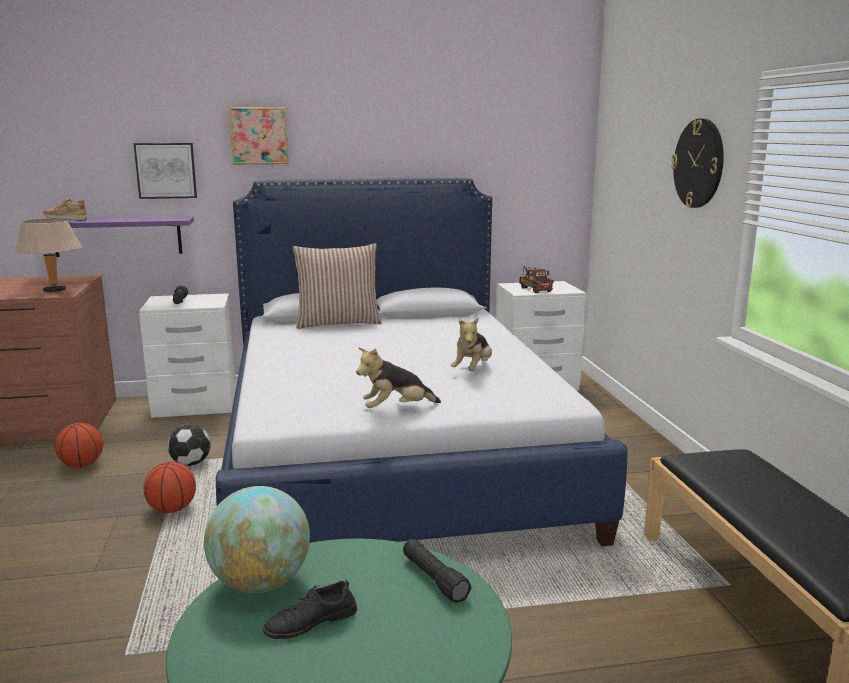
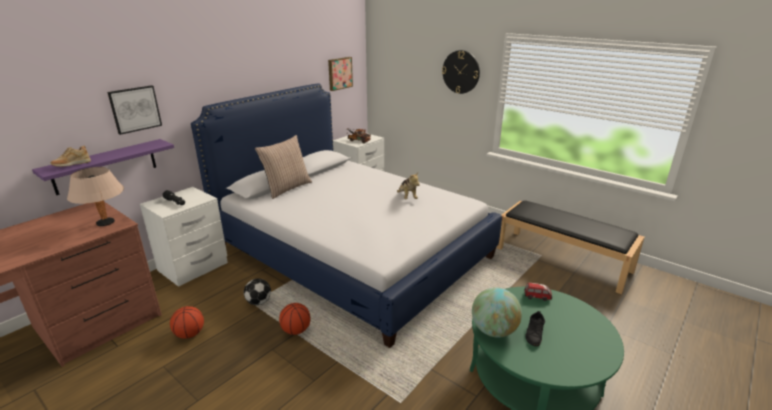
camera: 40 degrees left, 10 degrees up
picture [229,107,288,165] -> picture moved to [328,57,353,91]
plush toy [356,347,441,408] -> none
black flashlight [403,539,471,603] -> toy car [525,283,552,301]

